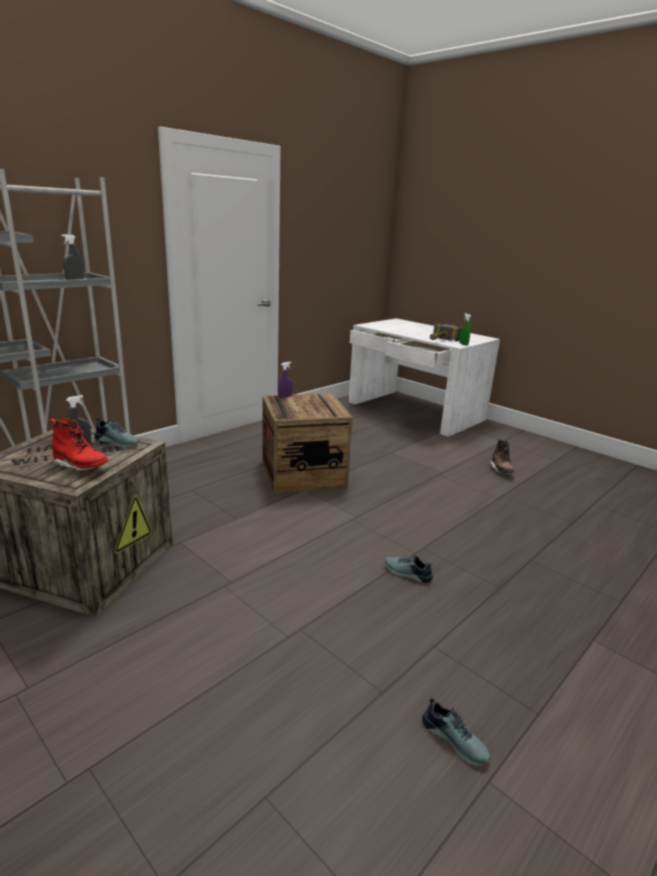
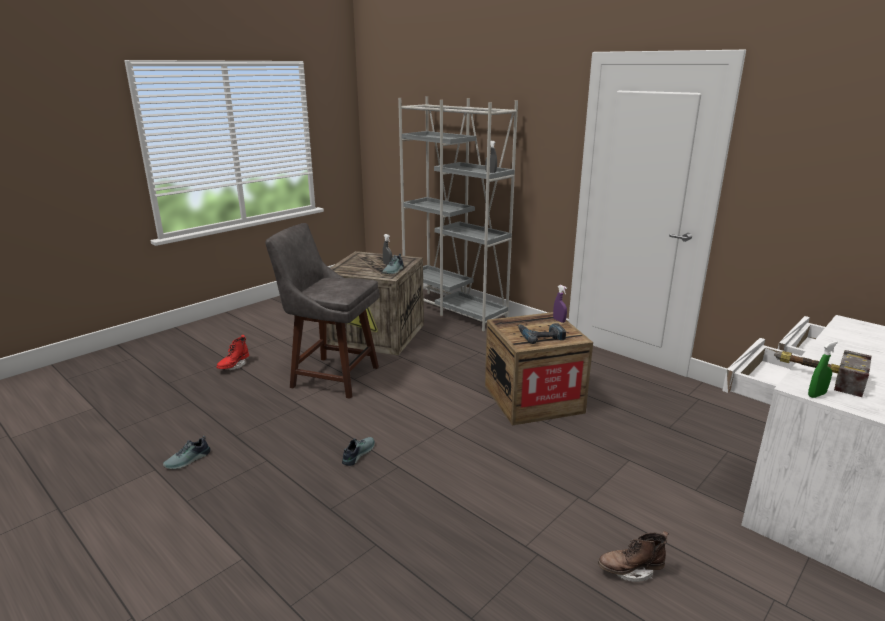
camera: 90 degrees right, 0 degrees up
red boot [50,418,109,471] -> red boot moved to [216,335,249,370]
none -> grey stool [265,223,380,399]
none -> power drill [518,323,566,344]

